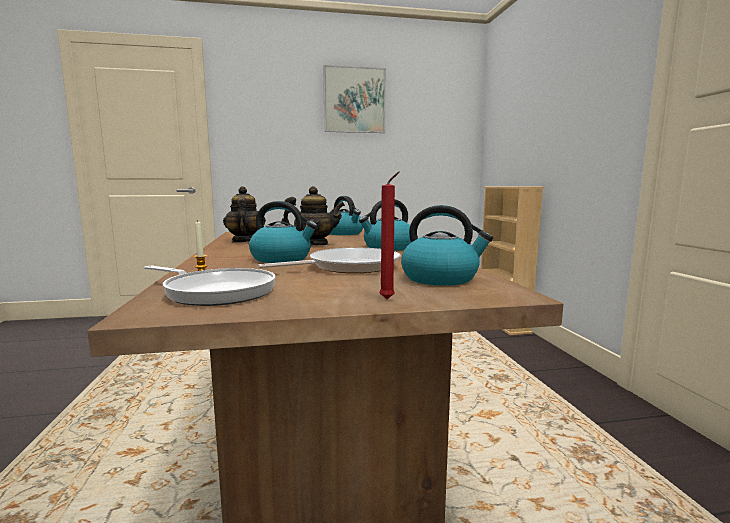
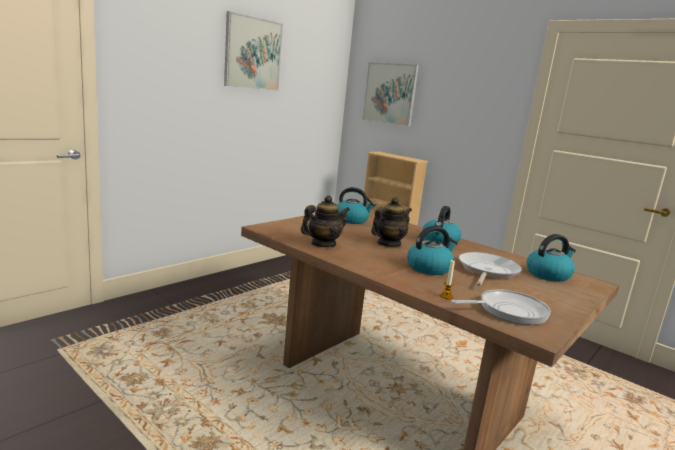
camera: 40 degrees left, 5 degrees up
teapot [223,186,266,243] -> teapot turned 105 degrees clockwise [301,195,350,247]
red candle [379,172,400,299] -> none
none -> picture [362,62,419,127]

